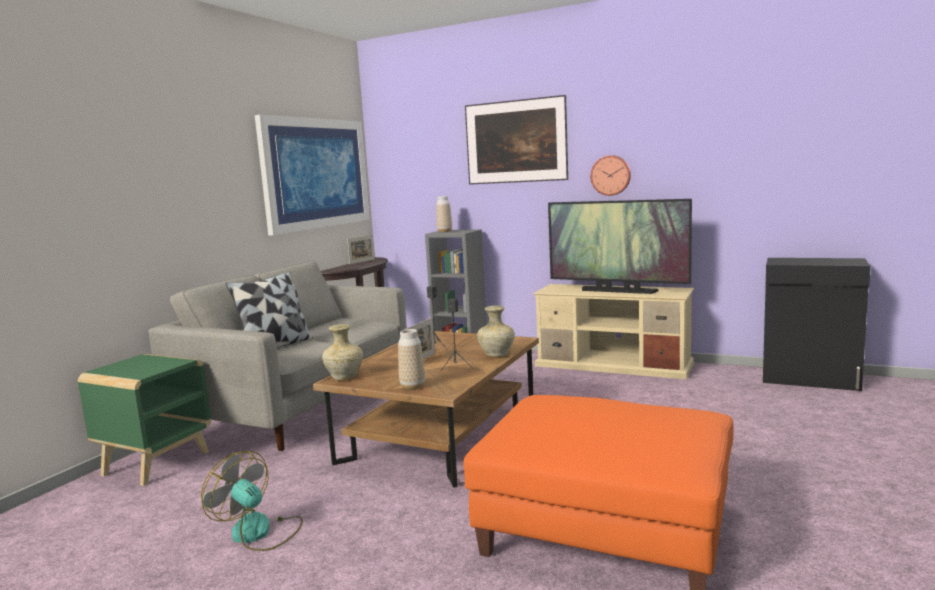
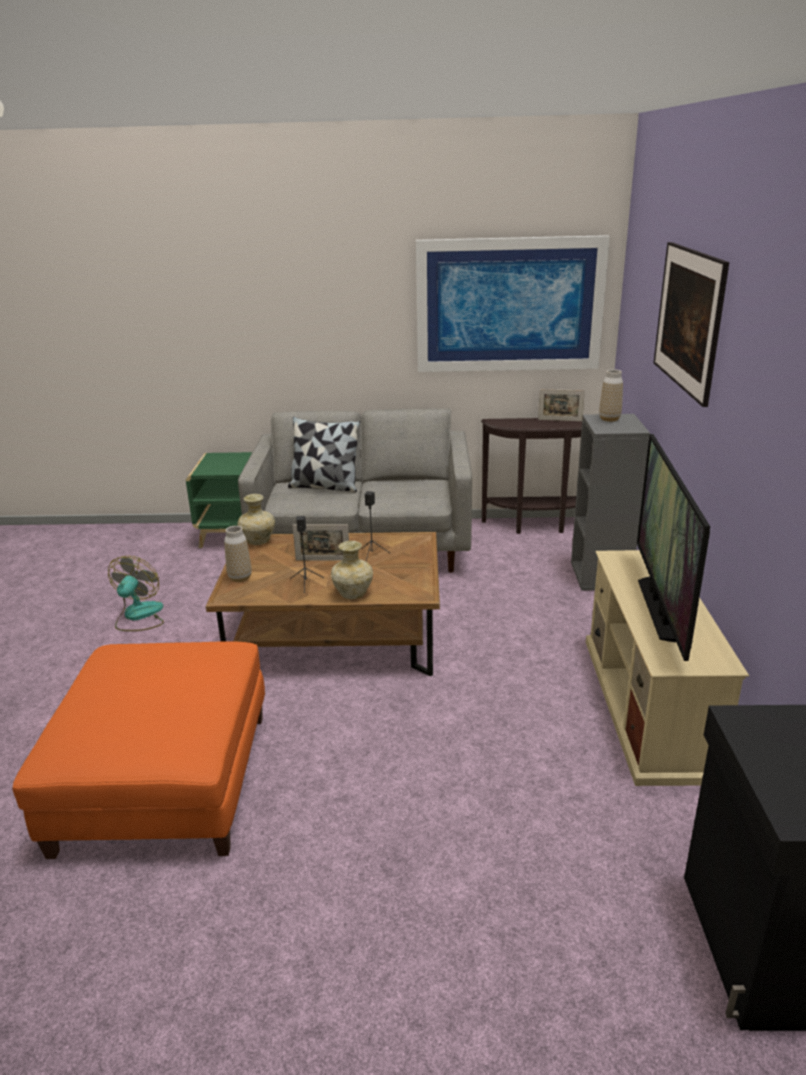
camera: 65 degrees right, 15 degrees up
wall clock [590,155,631,196] -> none

